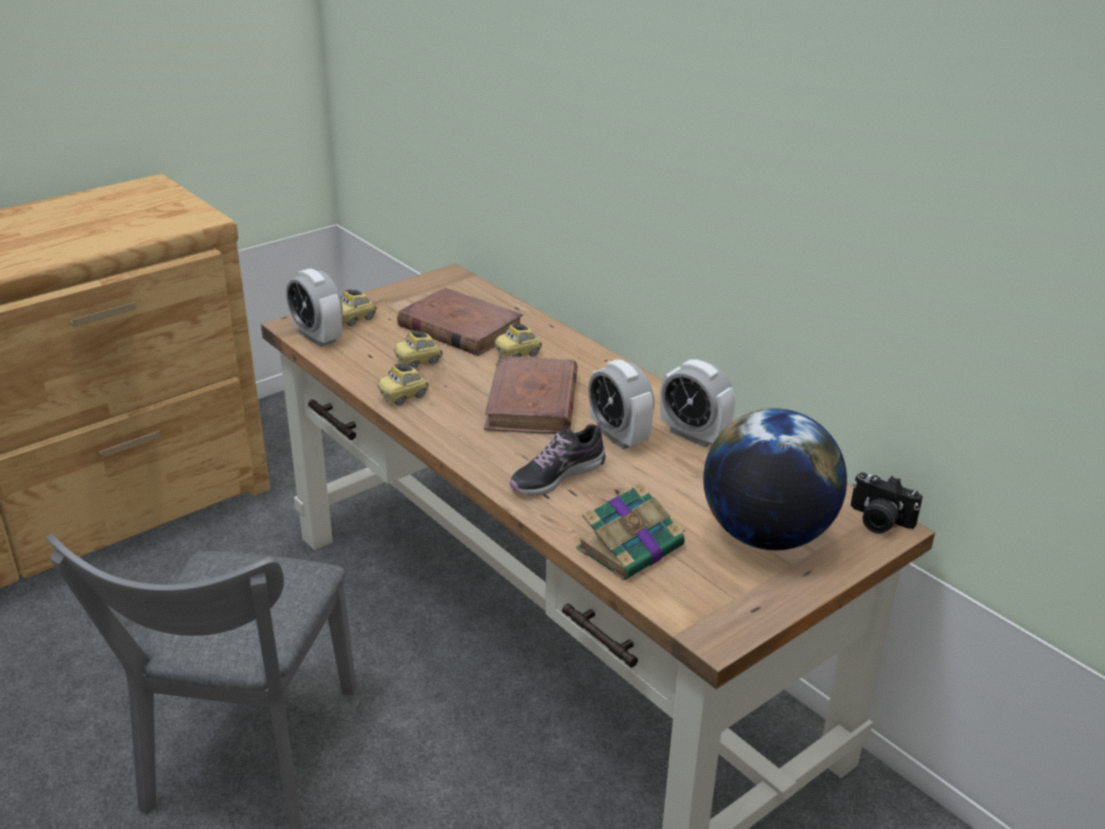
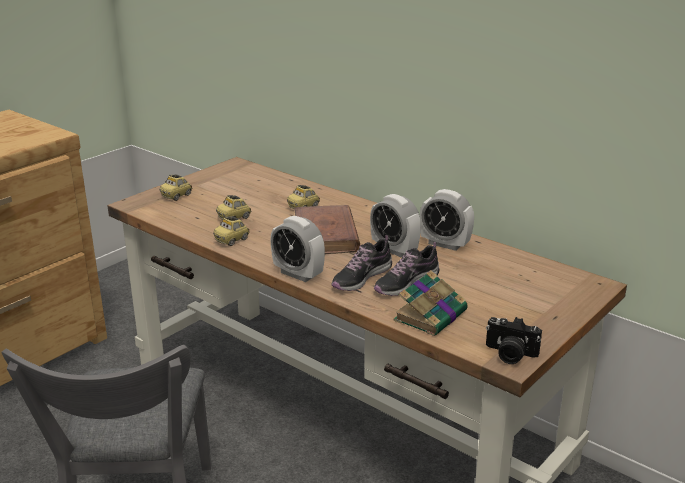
camera: 10 degrees left, 5 degrees down
alarm clock [286,268,342,347] -> alarm clock moved to [270,216,325,282]
brown book [397,288,523,356] -> none
globe [703,408,847,550] -> none
camera [850,472,923,534] -> camera moved to [486,317,542,364]
none -> shoe [374,242,439,296]

